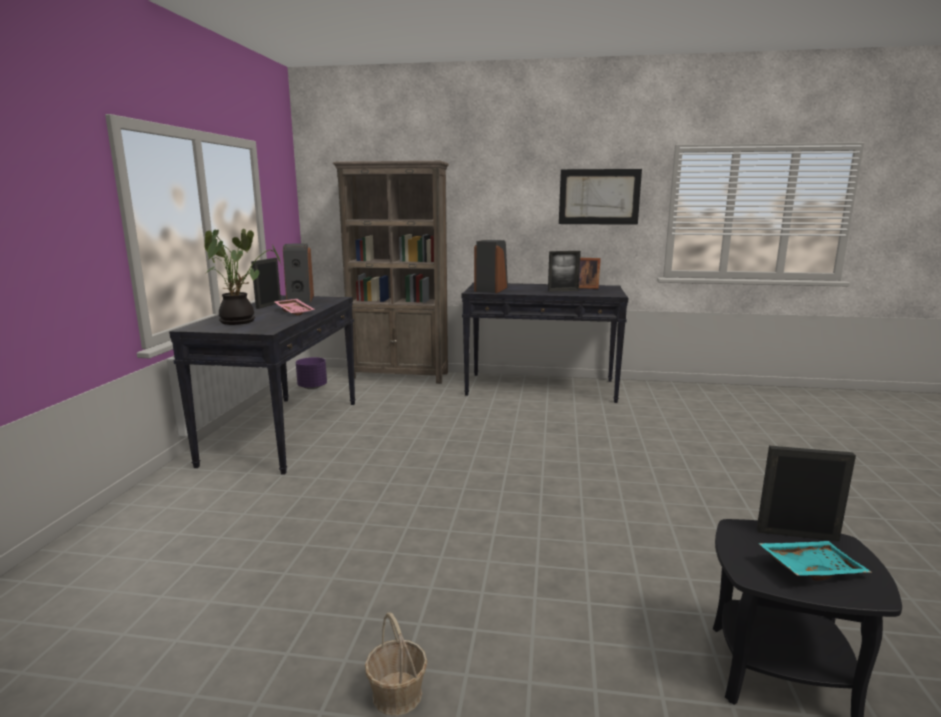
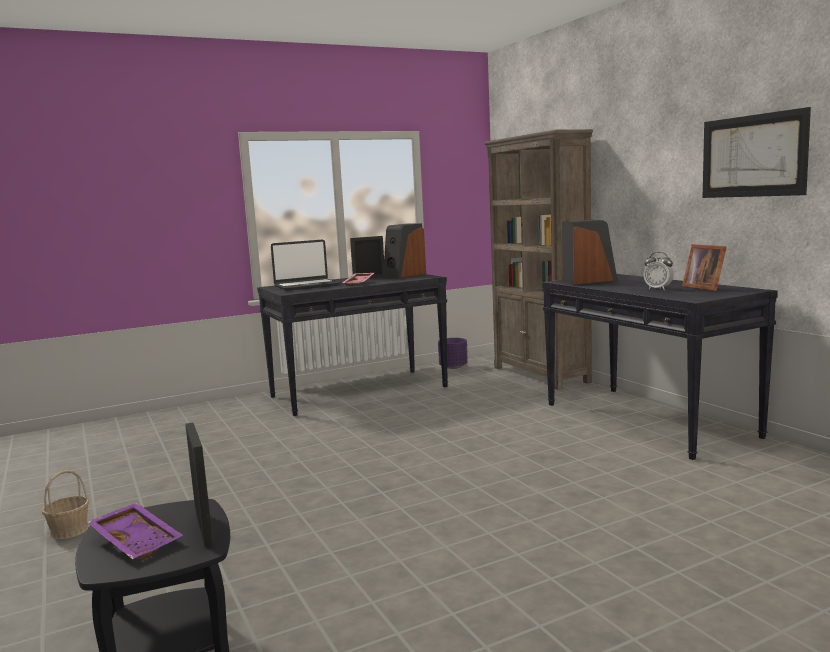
camera: 55 degrees right, 5 degrees down
potted plant [204,229,281,325] -> laptop [271,240,340,291]
picture frame [548,251,581,292] -> alarm clock [643,252,674,290]
turquoise tray [758,541,871,580] -> purple tray [87,503,183,559]

